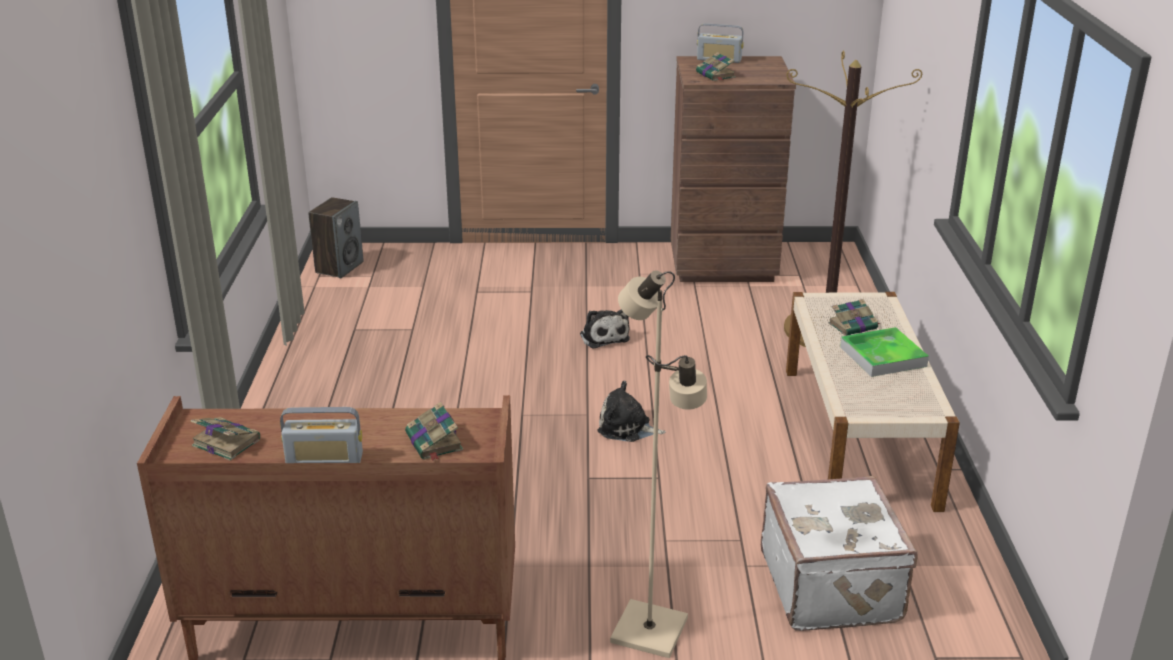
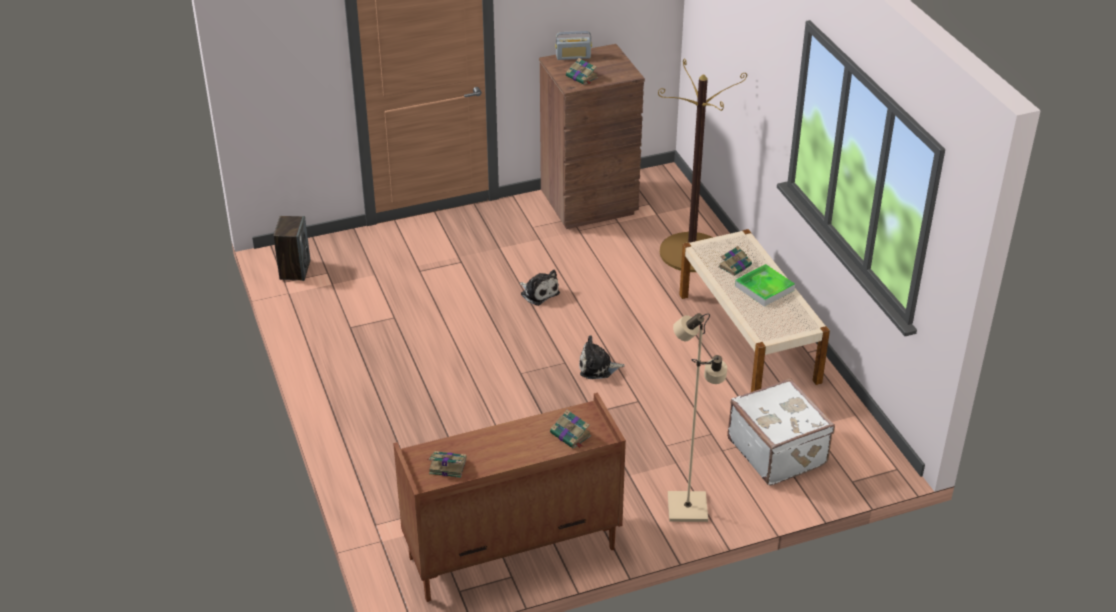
camera: 20 degrees left, 10 degrees up
radio [280,407,363,463] -> none

